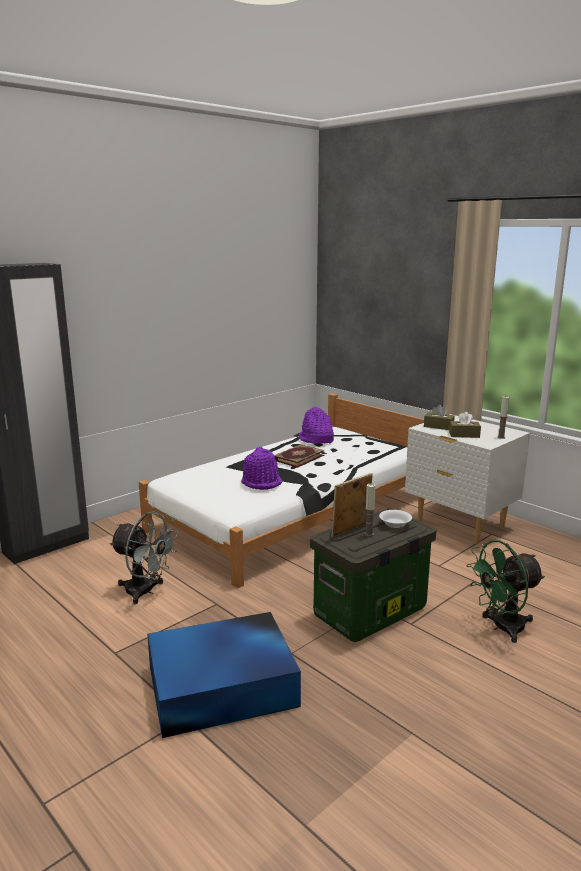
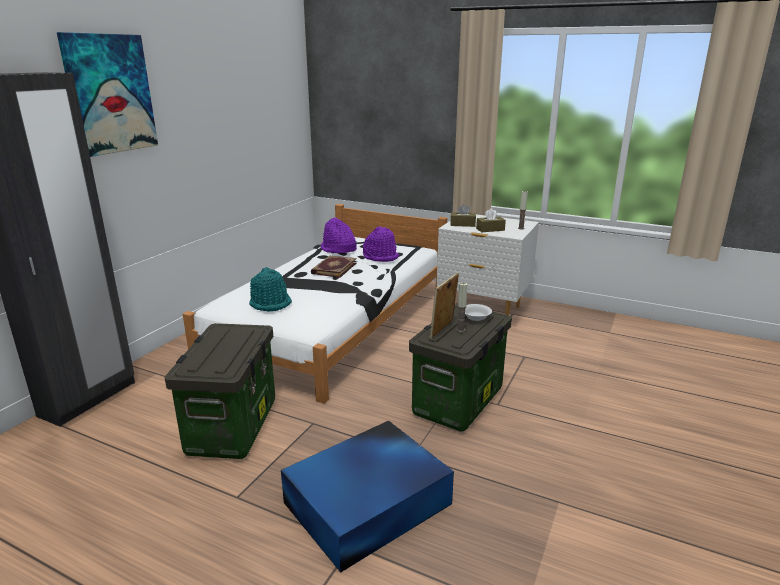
camera: 20 degrees left, 5 degrees up
grey fan [109,511,178,604] -> storage box [165,323,275,459]
purple hat [241,447,282,490] -> purple hat moved to [363,226,399,262]
green fan [466,540,545,643] -> none
none -> picture [57,32,158,157]
none -> turquoise hat [249,267,292,312]

